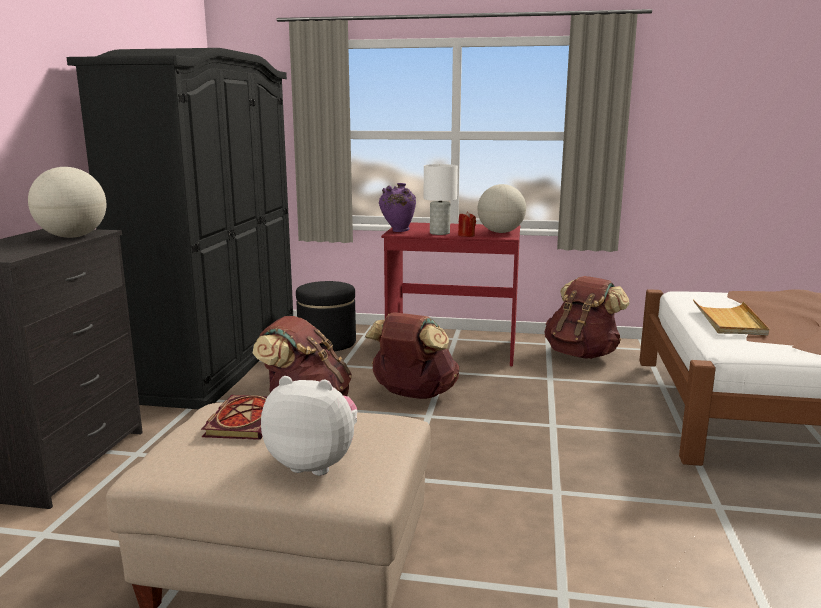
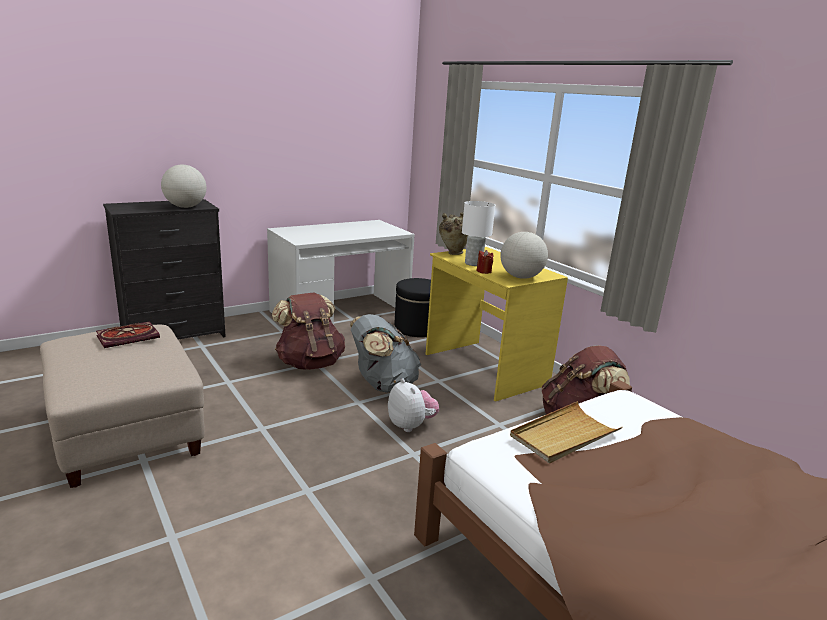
camera: 45 degrees right, 5 degrees up
black wardrobe [66,48,293,409] -> white desk [267,220,415,325]
plush toy [261,376,358,476] -> plush toy moved to [388,378,439,432]
brown backpack [365,313,459,399] -> grey backpack [350,314,421,393]
purple vase [379,183,416,232] -> beige vase [439,212,468,255]
red desk [381,222,520,366] -> yellow desk [426,247,568,402]

